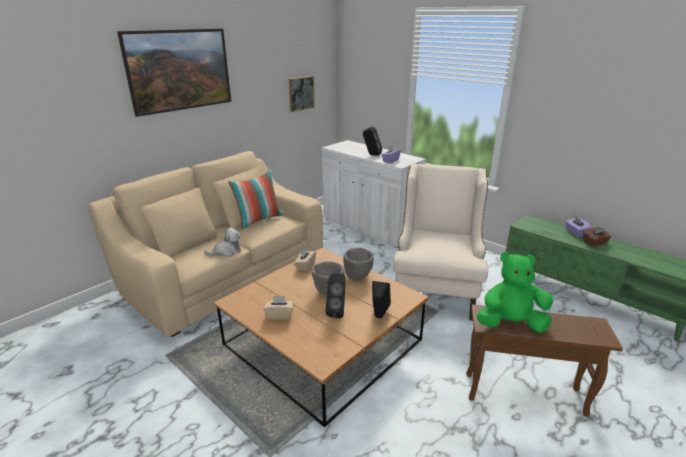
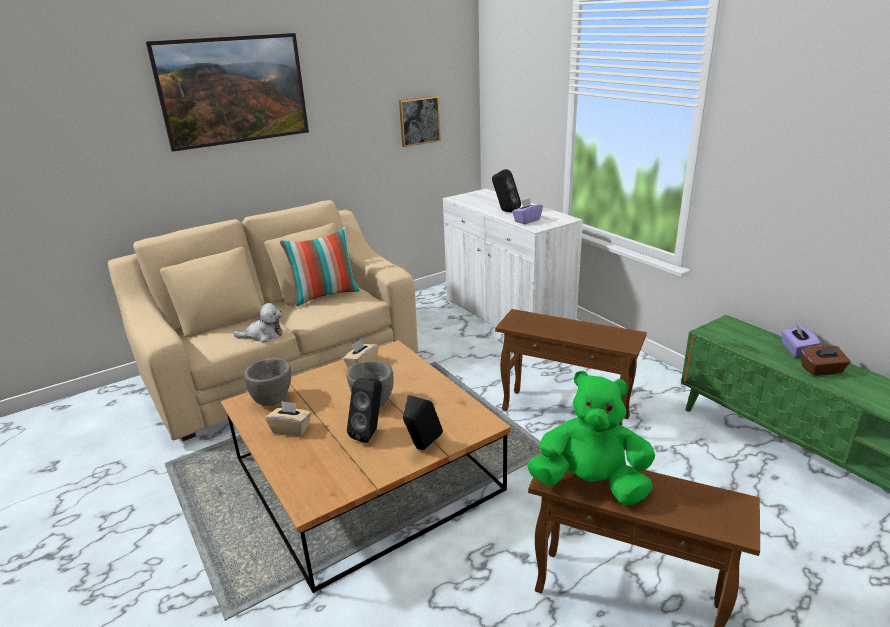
camera: 15 degrees right, 0 degrees up
grey bowl [343,248,374,280] -> grey bowl moved to [244,358,291,406]
beige armchair [393,164,488,321] -> brown side table [495,309,647,425]

